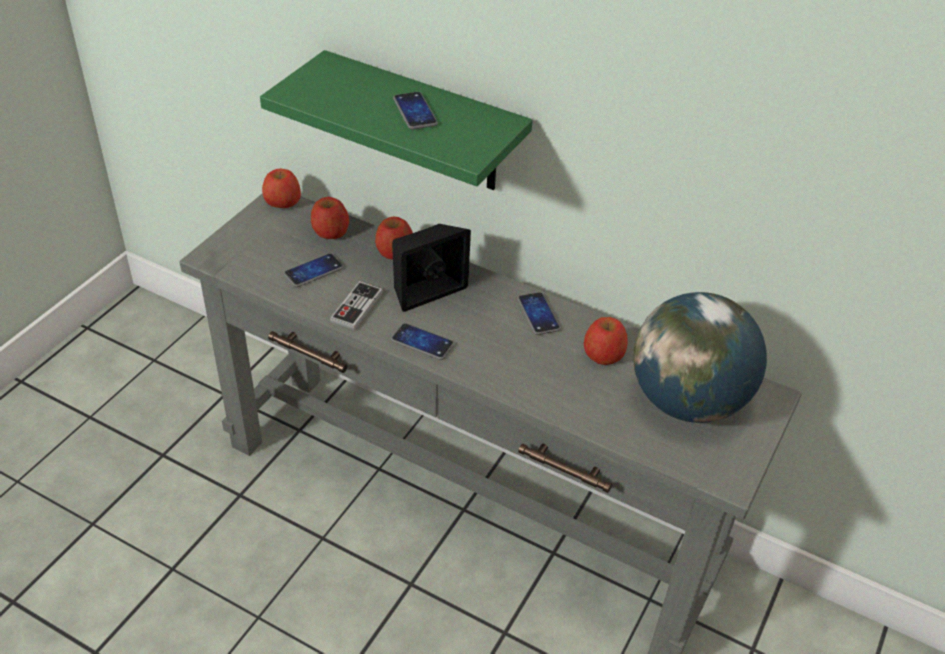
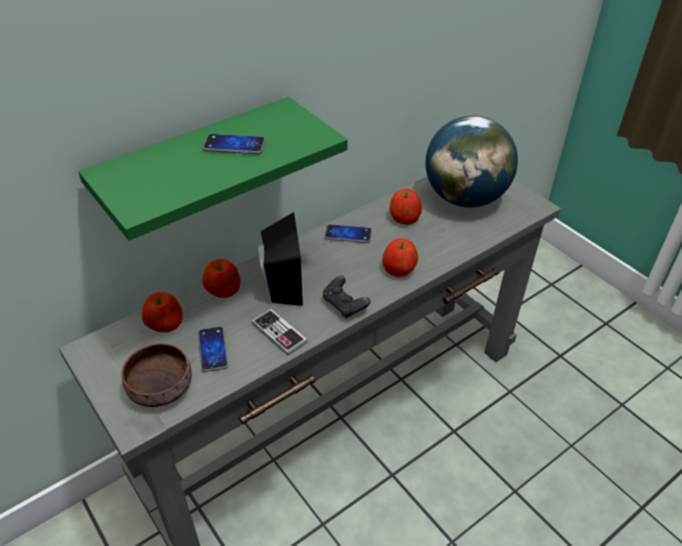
camera: 65 degrees left, 0 degrees up
apple [262,169,301,208] -> apple moved to [382,238,418,277]
phone [391,323,454,360] -> black game controller [323,275,371,318]
none -> brown bowl [121,343,192,407]

